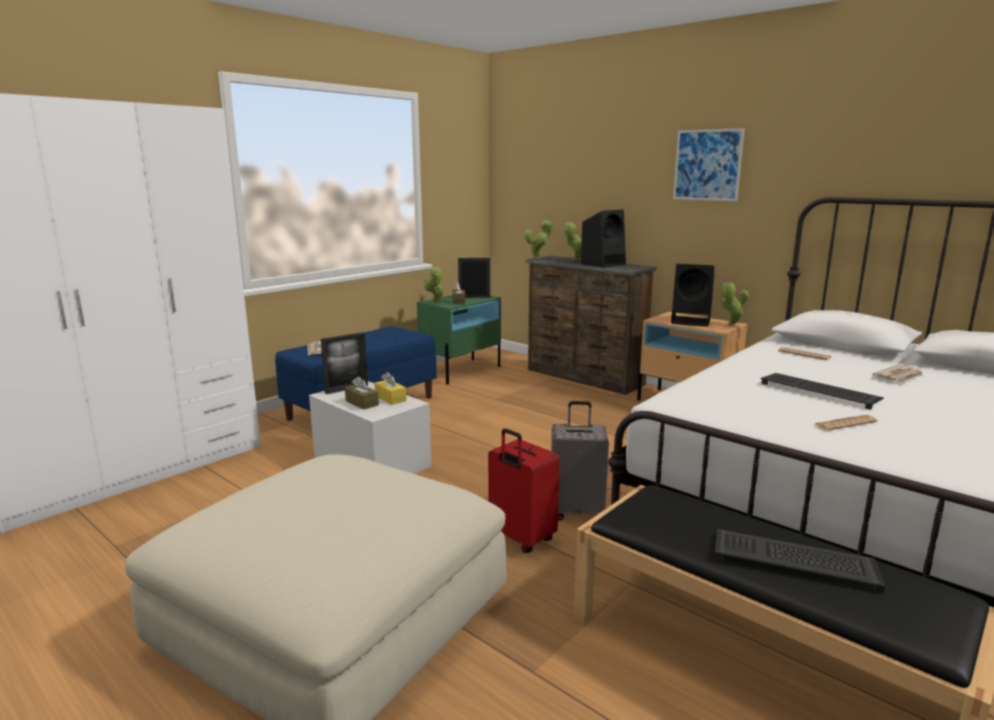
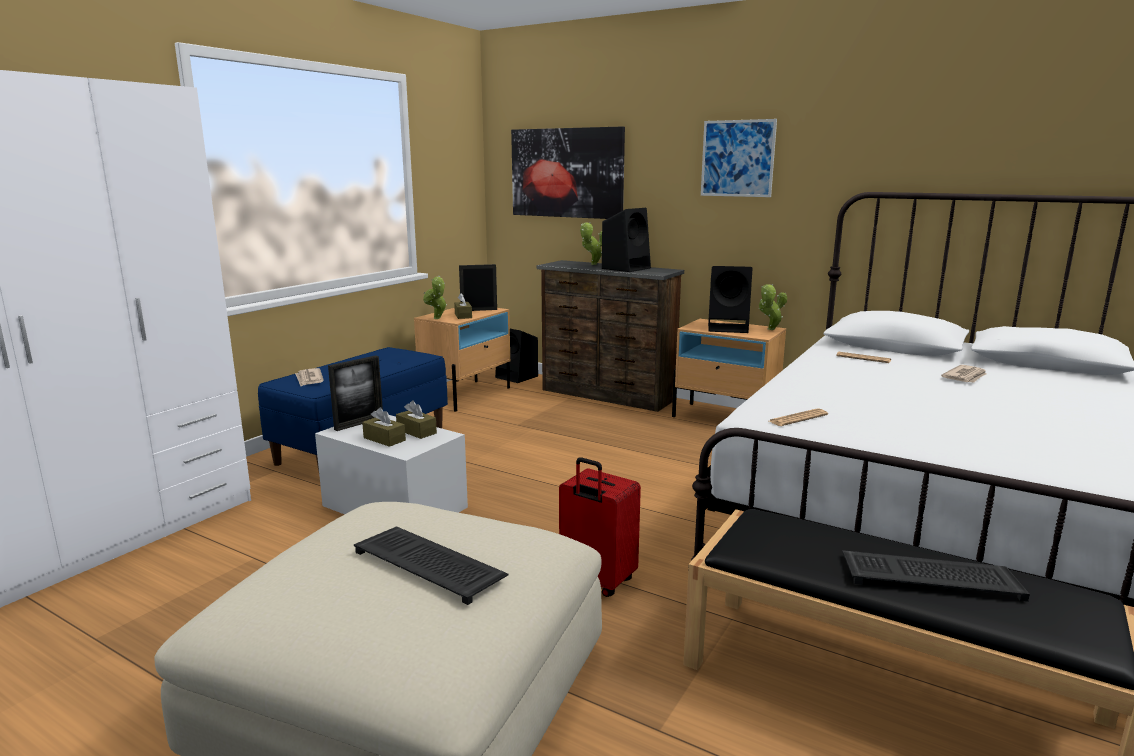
camera: 10 degrees left, 0 degrees up
yellow tissue box [374,372,407,405] -> brown tissue box [396,400,437,439]
green nightstand [417,295,501,384] -> beige nightstand [414,308,510,411]
potted plant [524,220,553,259] -> none
grey suitcase [551,401,609,520] -> none
keyboard [761,373,884,410] -> keyboard moved to [354,526,509,605]
newspaper [813,415,877,431] -> newspaper moved to [769,408,828,426]
none -> black speaker [495,329,538,383]
none -> picture [511,126,625,219]

